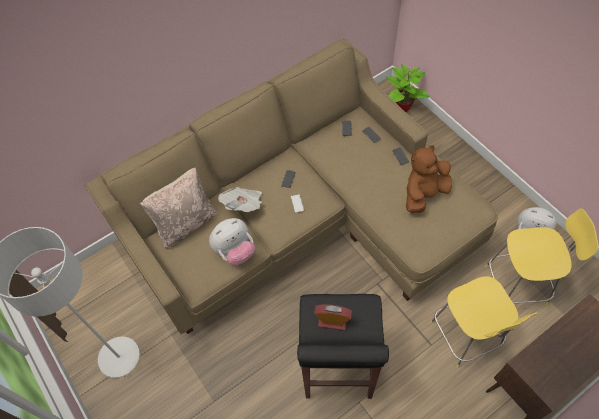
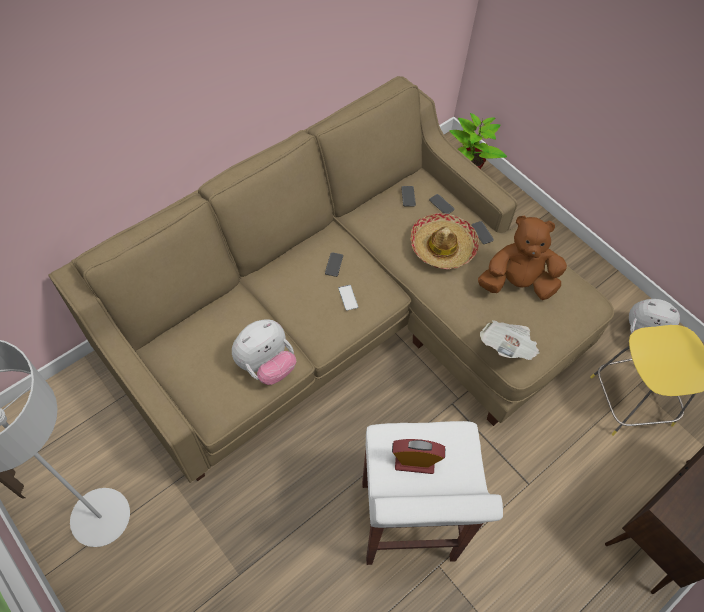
camera: 10 degrees left, 0 degrees up
beige pillow [140,168,218,248] -> none
newspaper [218,187,262,212] -> newspaper moved to [480,320,540,360]
black stool [297,294,389,399] -> white stool [362,421,503,565]
brown plush toy [406,145,452,213] -> brown plush toy turned 45 degrees clockwise [478,216,567,300]
yellow stool [430,276,538,368] -> none
none -> hat [410,213,479,269]

